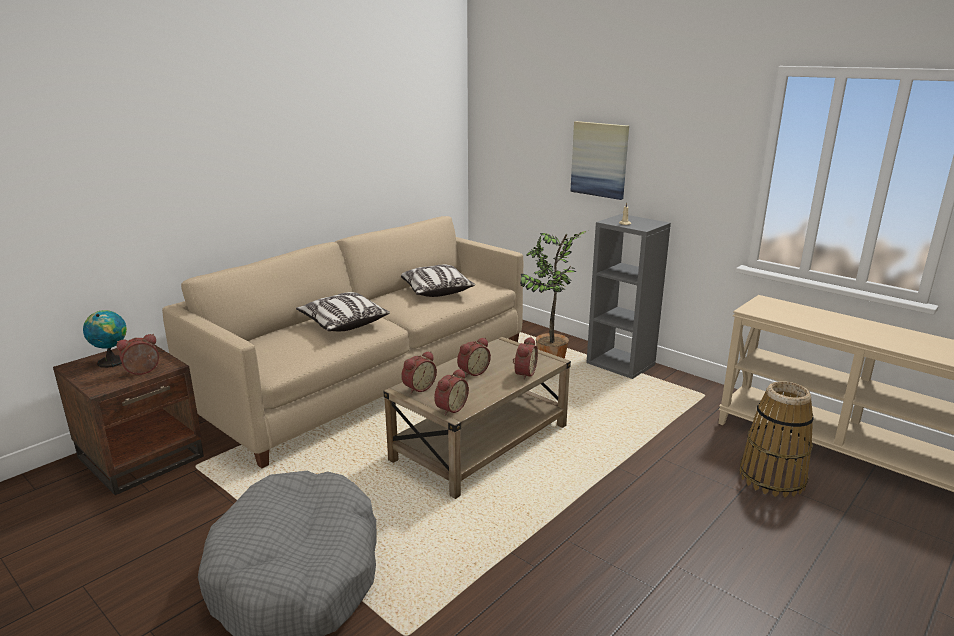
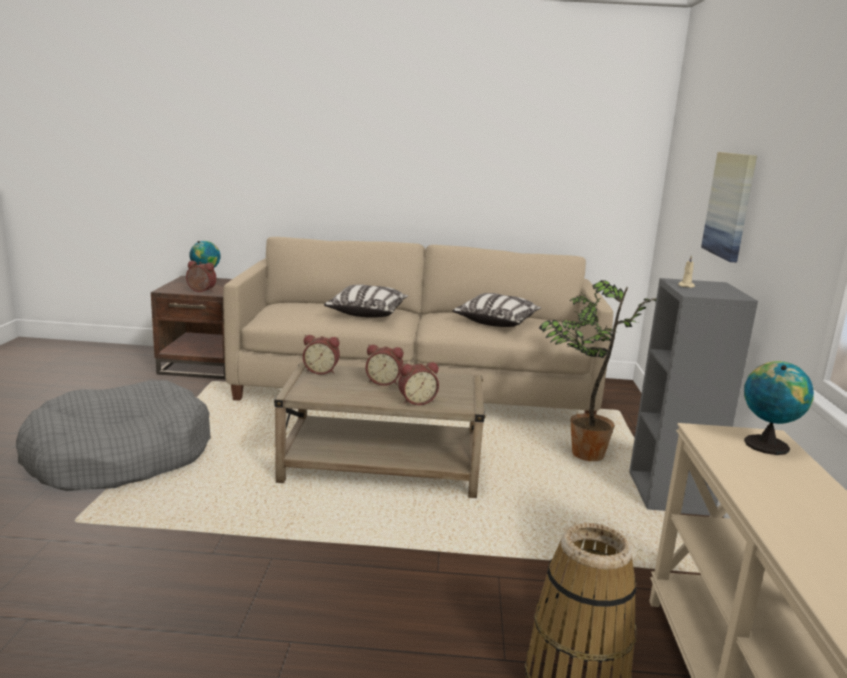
camera: 50 degrees right, 5 degrees down
alarm clock [434,369,469,416] -> none
none -> globe [744,361,814,455]

